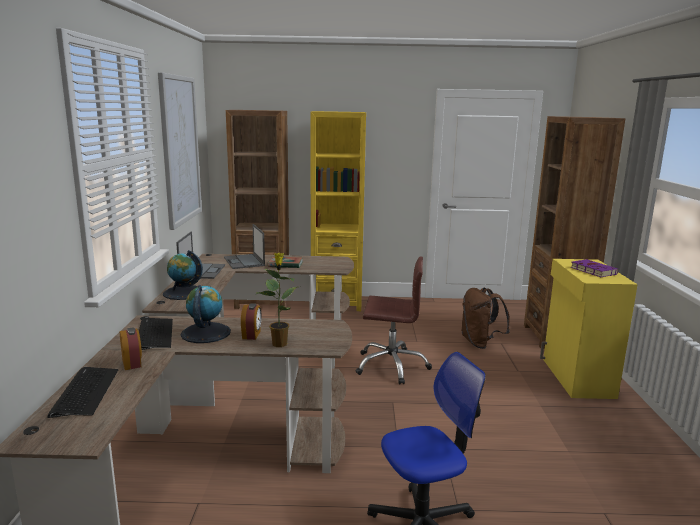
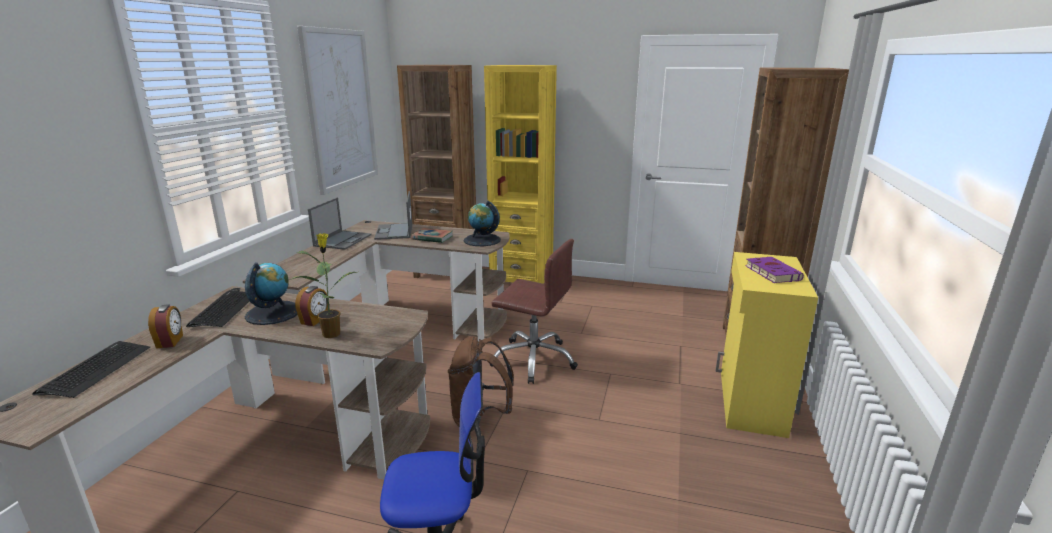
camera: 15 degrees right, 5 degrees up
globe [163,250,203,300] -> globe moved to [463,201,501,246]
brown backpack [461,287,510,349] -> brown backpack moved to [447,336,513,431]

